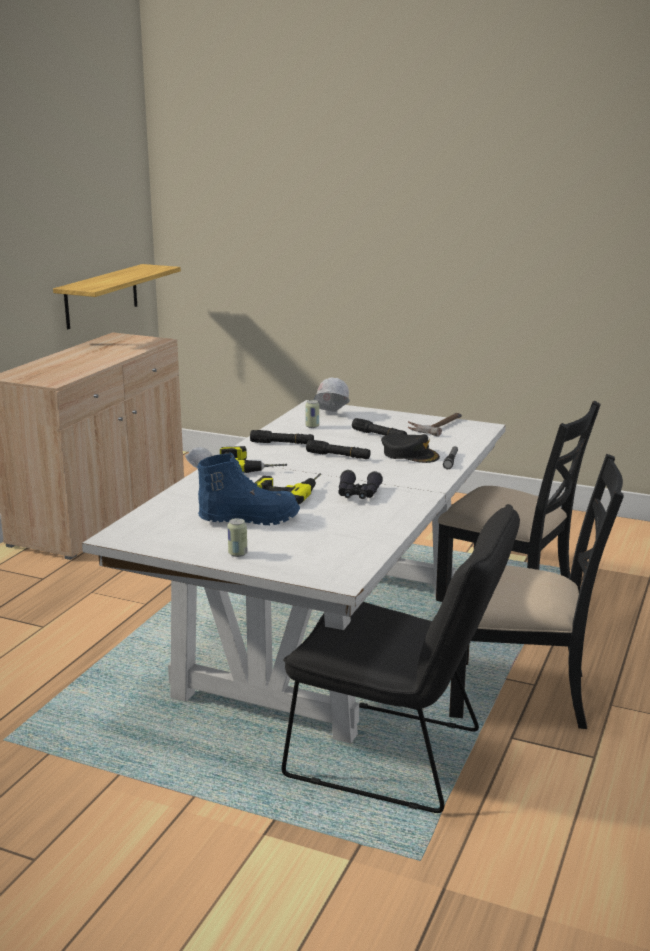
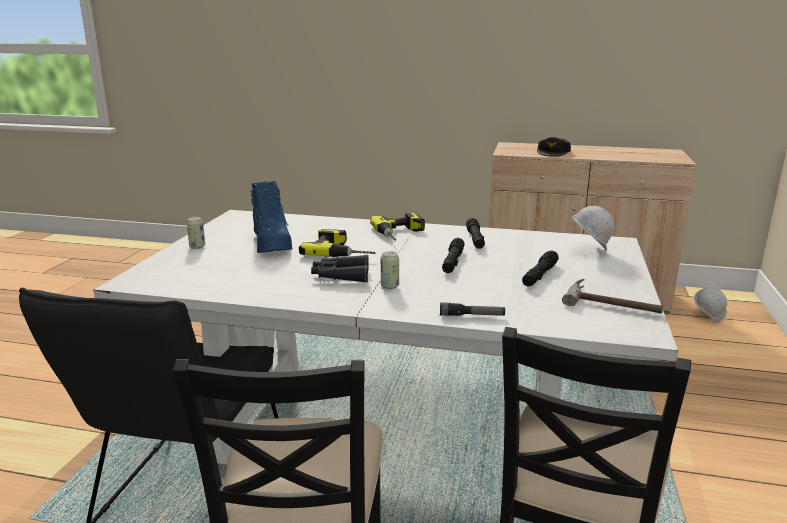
camera: 80 degrees right, 0 degrees up
shelf [53,264,181,329] -> none
can [305,400,319,428] -> can moved to [381,251,399,289]
black cap [381,433,440,463] -> black cap moved to [537,137,571,157]

